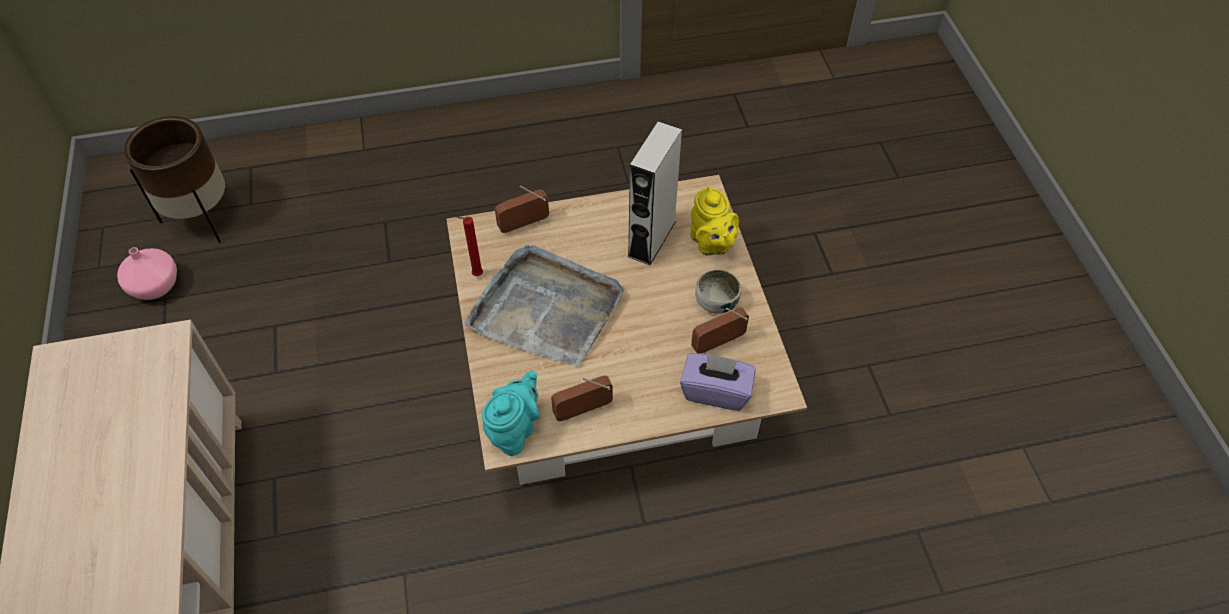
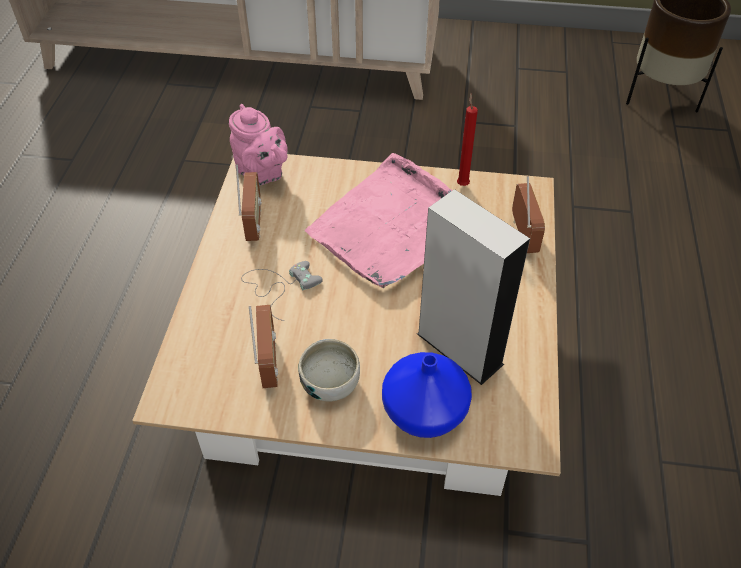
camera: 110 degrees right, 5 degrees down
pink vase [117,247,177,300] -> none
grey tray [464,244,624,366] -> pink tray [304,153,452,288]
turquoise teapot [482,371,540,456] -> pink teapot [229,104,288,186]
purple tissue box [680,352,756,411] -> none
yellow teapot [690,186,739,255] -> blue vase [382,352,472,438]
none -> grey game controller [241,261,323,321]

